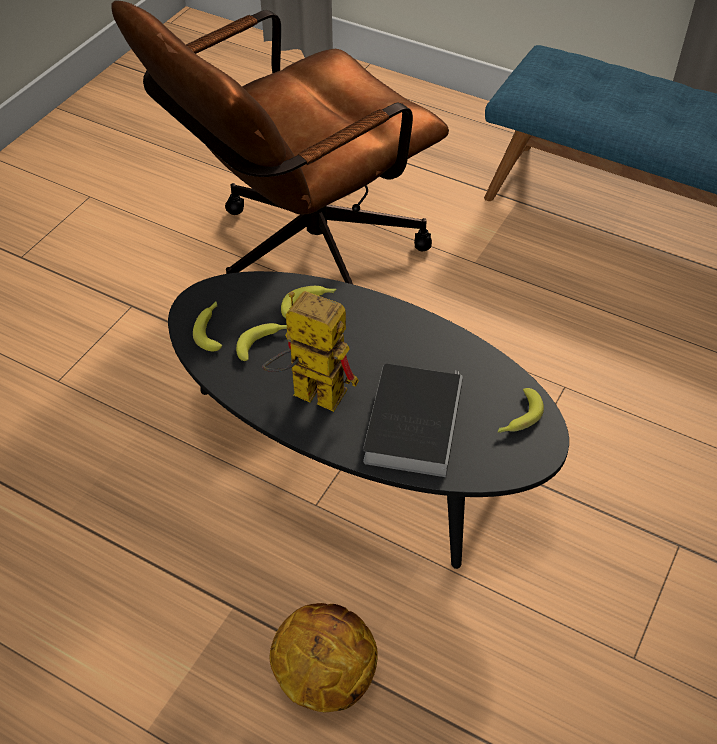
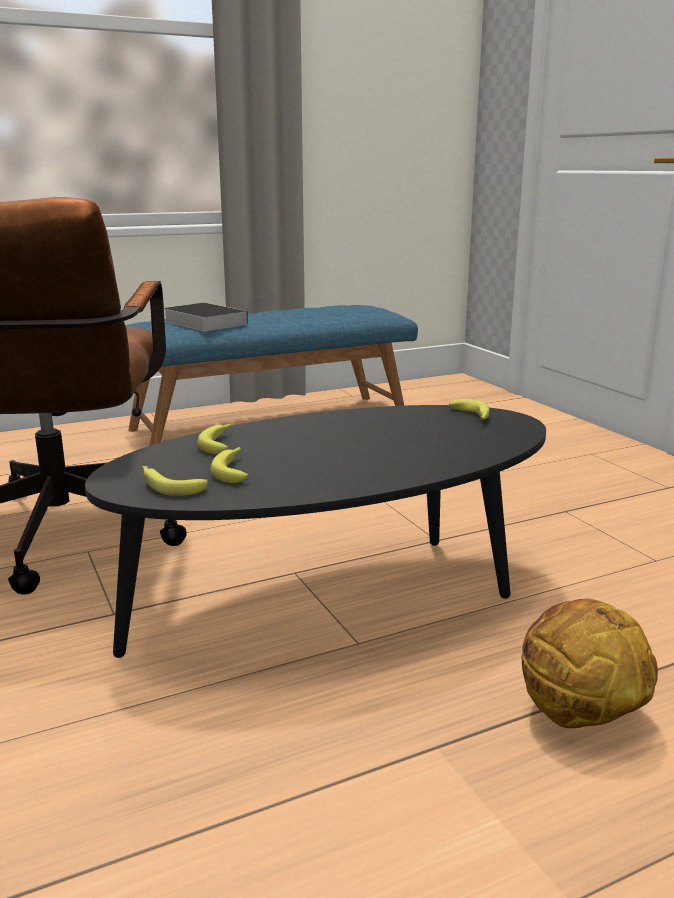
camera: 55 degrees left, 30 degrees down
toy robot [262,291,359,412] -> none
book [363,364,463,477] -> book moved to [164,303,248,331]

